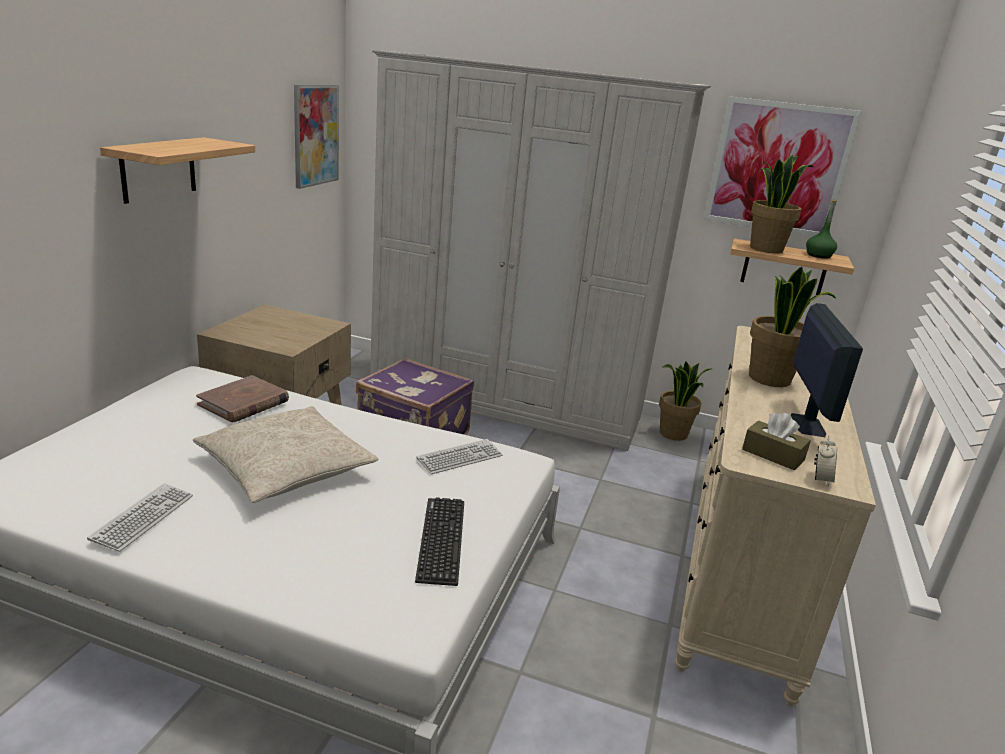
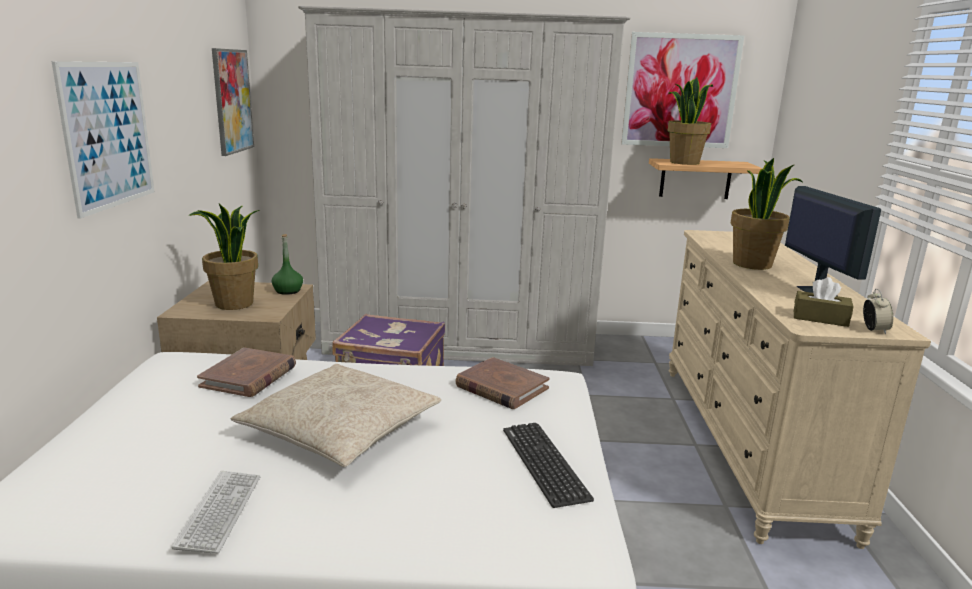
camera: 15 degrees left, 5 degrees down
shelf [100,137,255,204] -> picture [51,61,154,219]
keyboard [416,439,503,474] -> brown book [455,357,550,409]
potted plant [659,361,713,441] -> potted plant moved to [189,204,260,310]
green bottle [806,200,837,259] -> green bottle moved to [272,234,303,295]

